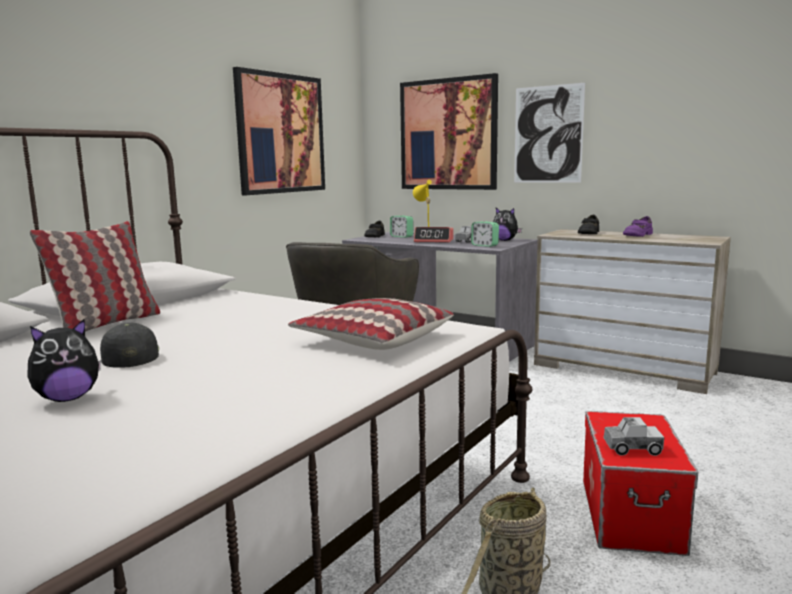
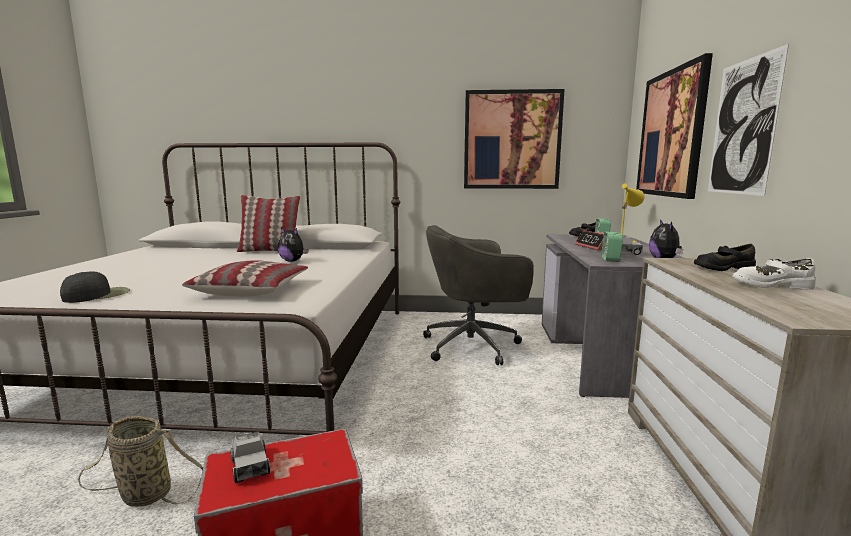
camera: 60 degrees right, 0 degrees up
plush toy [27,319,101,402] -> plush toy moved to [278,227,308,262]
black cap [100,323,159,368] -> black cap moved to [60,271,130,303]
purple shoe [623,216,653,237] -> white shoe [733,258,816,290]

